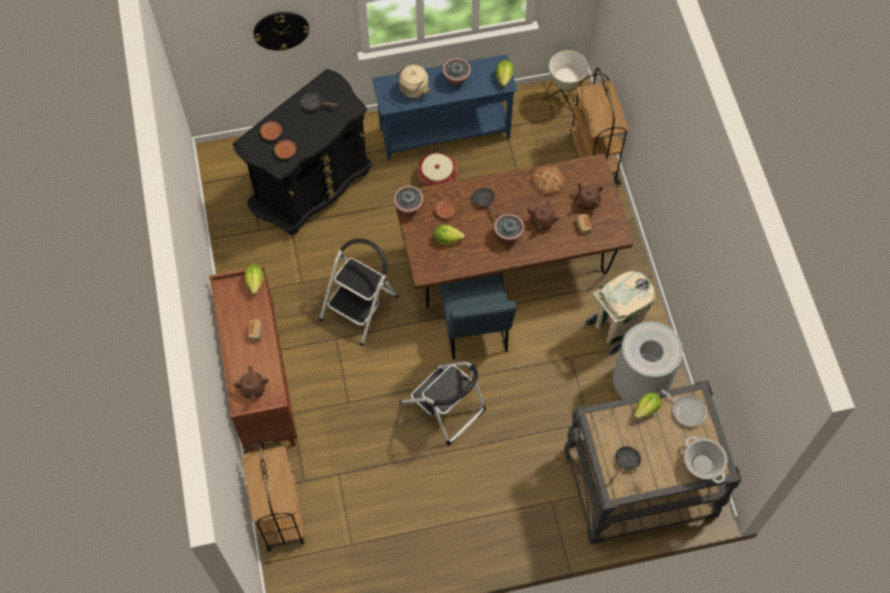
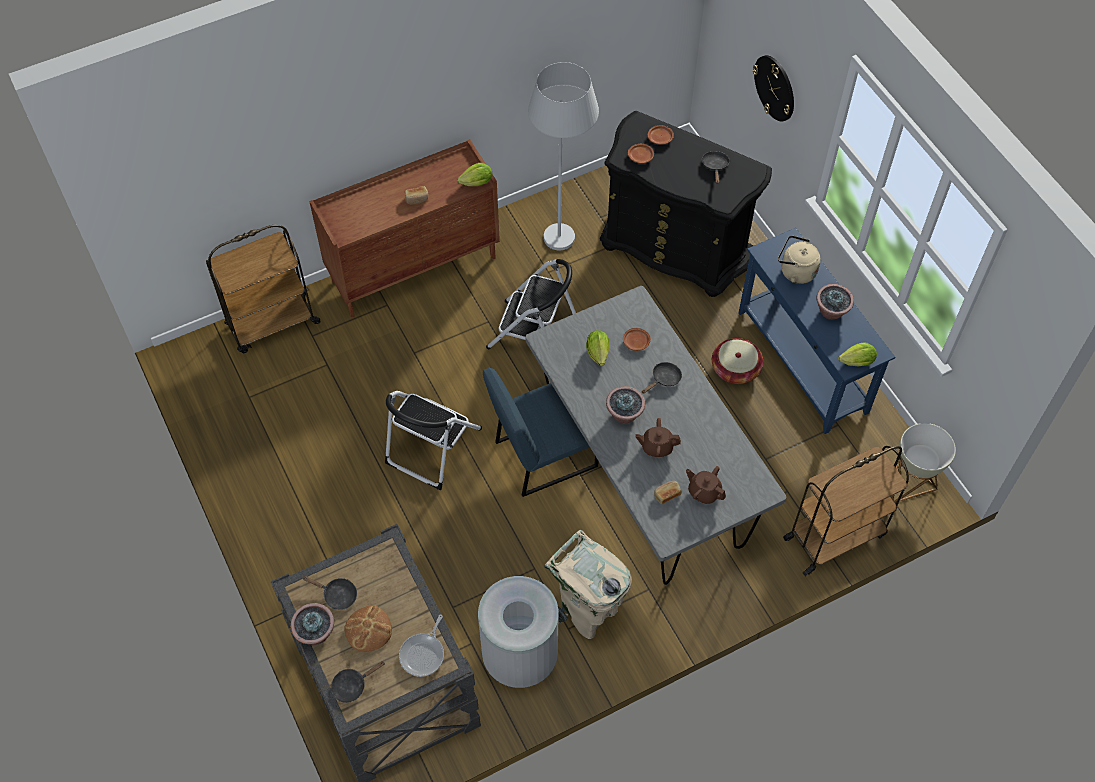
camera: 75 degrees right, 5 degrees down
brown teapot [233,366,269,399] -> none
brown dining table [393,154,634,309] -> grey dining table [525,286,786,585]
potted plant [394,186,424,214] -> potted plant moved to [291,603,334,645]
bread [532,166,564,195] -> bread moved to [344,606,392,652]
lettuce [634,392,661,419] -> none
cooking pot [684,436,727,483] -> black frying pan [331,661,385,703]
none -> white floor lamp [528,62,599,250]

